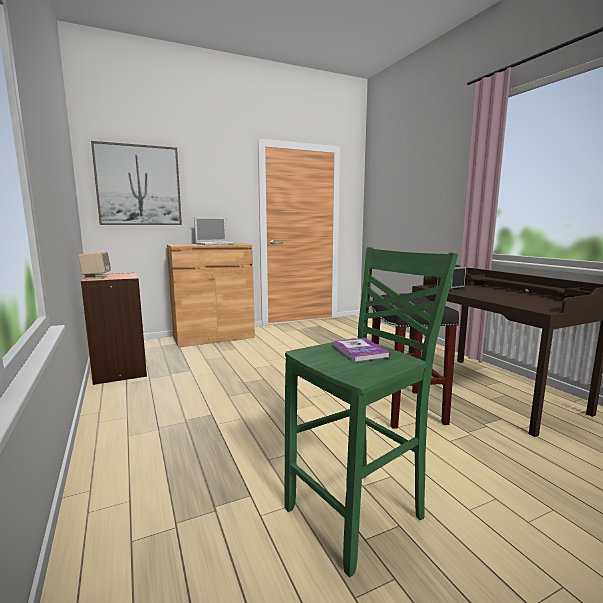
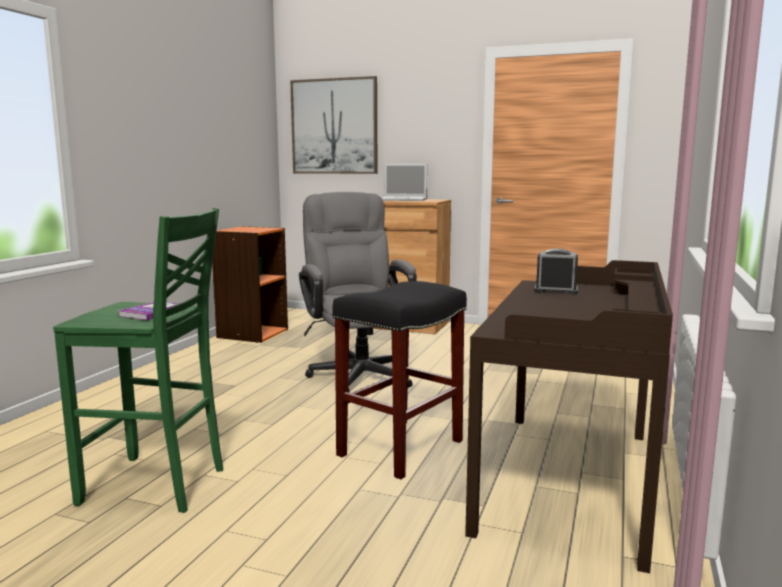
camera: 45 degrees right, 0 degrees up
beige speaker [78,251,111,279] -> none
none -> grey office chair [299,192,417,392]

